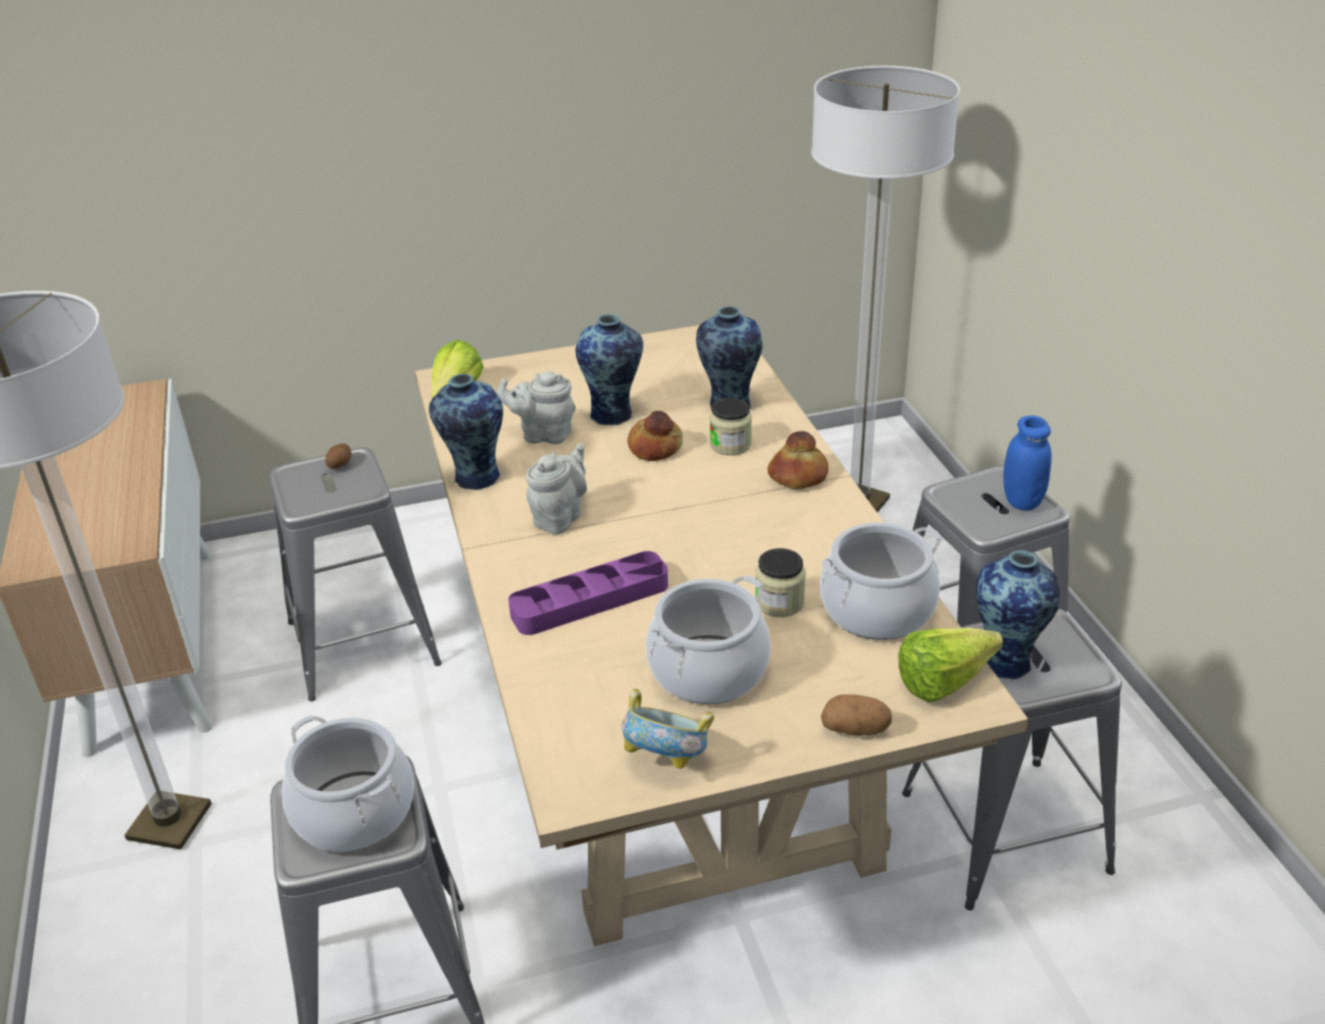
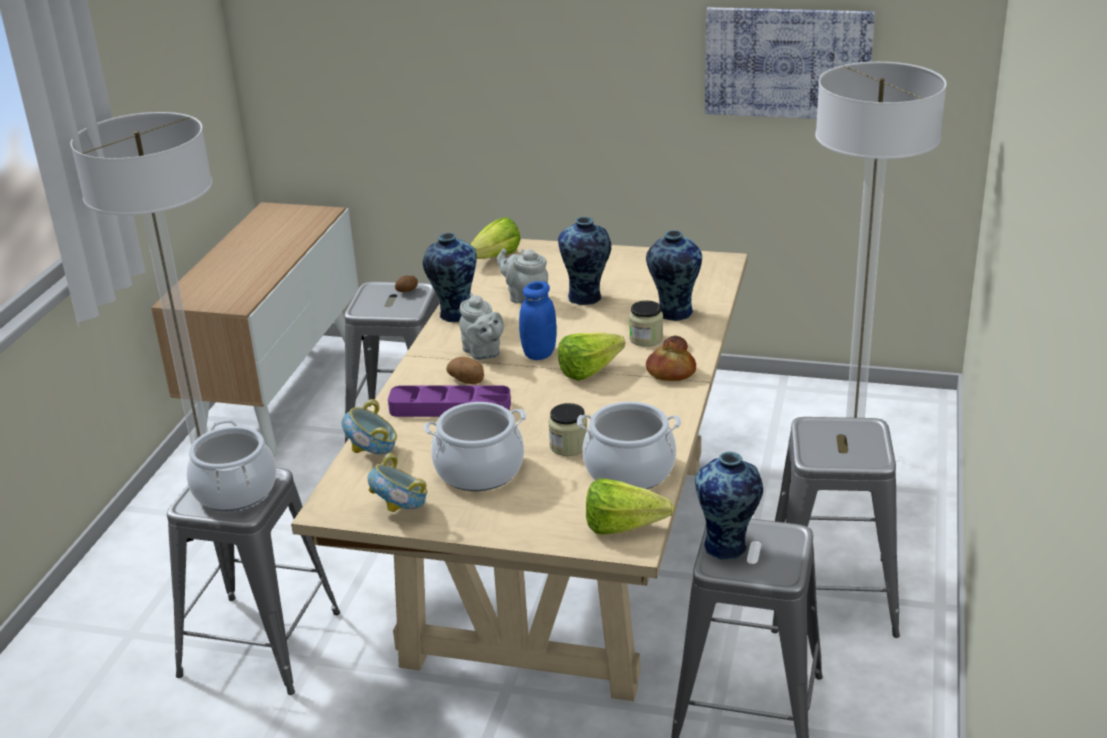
camera: 30 degrees right, 5 degrees down
grey teapot [526,443,587,534] -> grey teapot turned 90 degrees clockwise [459,293,504,360]
bread [628,411,683,461] -> none
potato [821,694,892,736] -> potato moved to [446,357,484,384]
blue jar [1003,416,1051,511] -> blue jar moved to [519,281,557,360]
none -> bowl [342,399,397,454]
none -> lettuce [558,332,625,381]
none -> picture [705,7,875,119]

